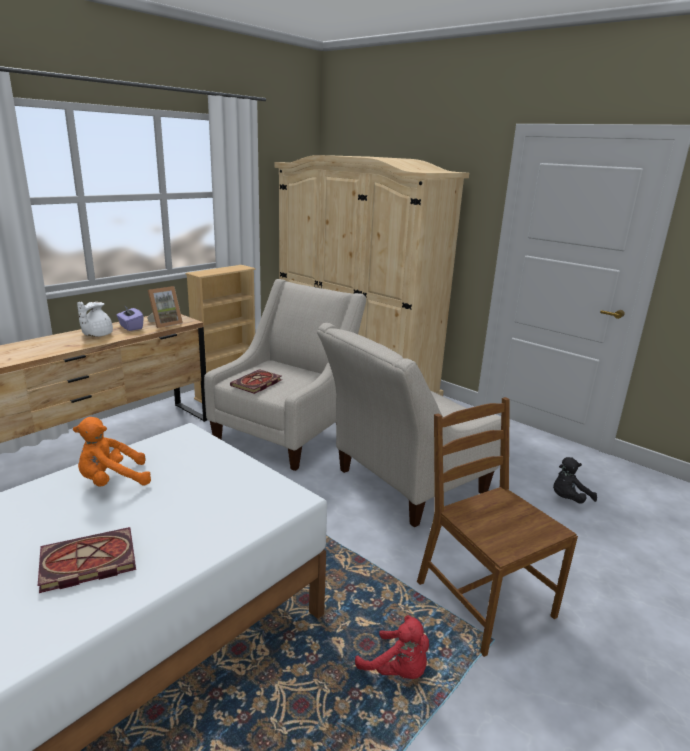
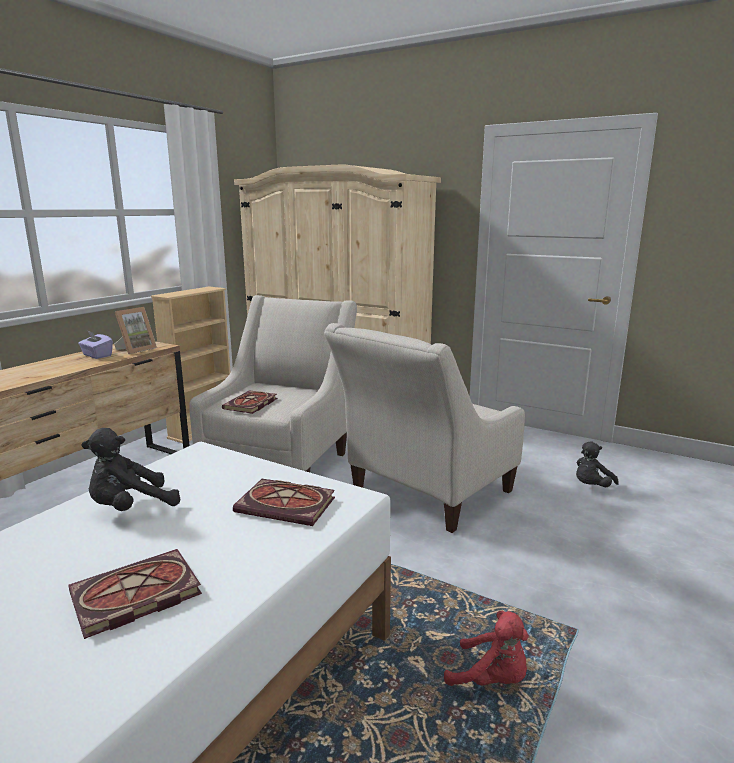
camera: 10 degrees left, 5 degrees down
orange plush toy [73,417,151,486] -> black plush toy [81,428,181,511]
white teapot [77,302,113,337] -> none
brown chair [417,397,578,657] -> none
none -> book [233,479,335,526]

